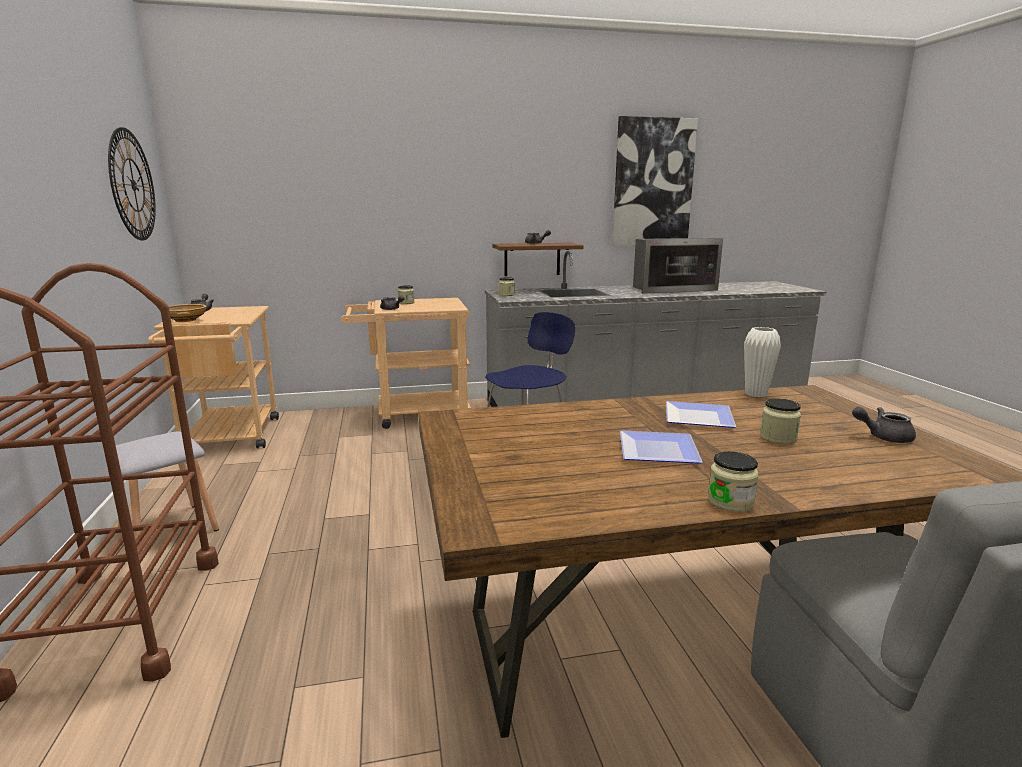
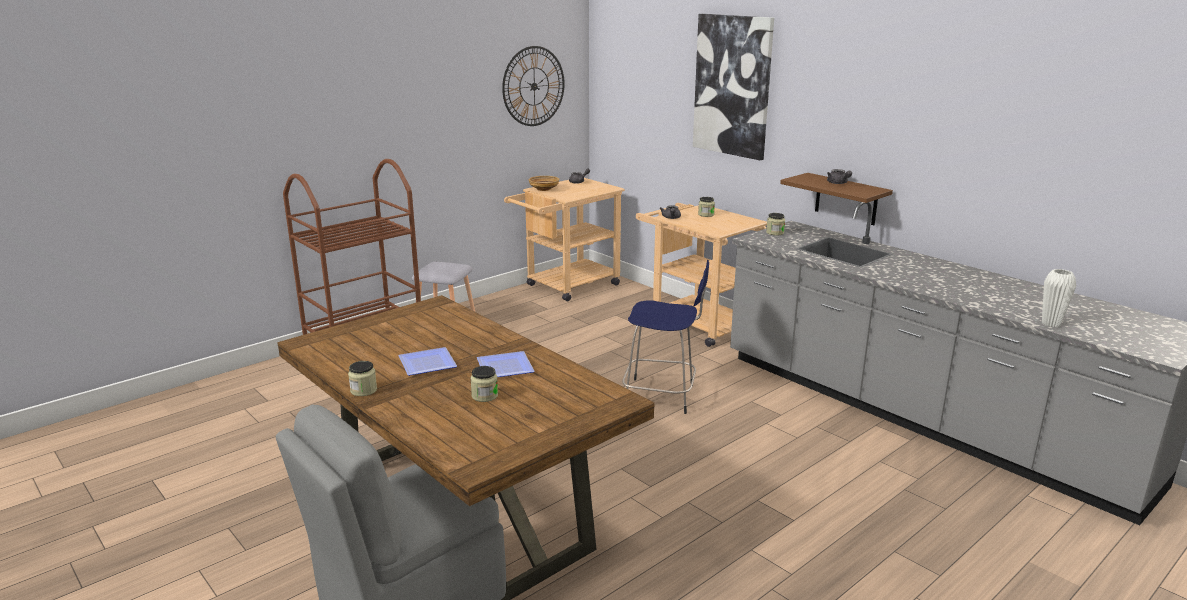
camera: 60 degrees right, 5 degrees up
picture [612,116,698,246] -> picture moved to [693,14,774,160]
microwave [633,238,723,294] -> none
white vase [744,327,781,397] -> white vase moved to [1042,269,1076,327]
grey teapot [852,407,916,443] -> none

